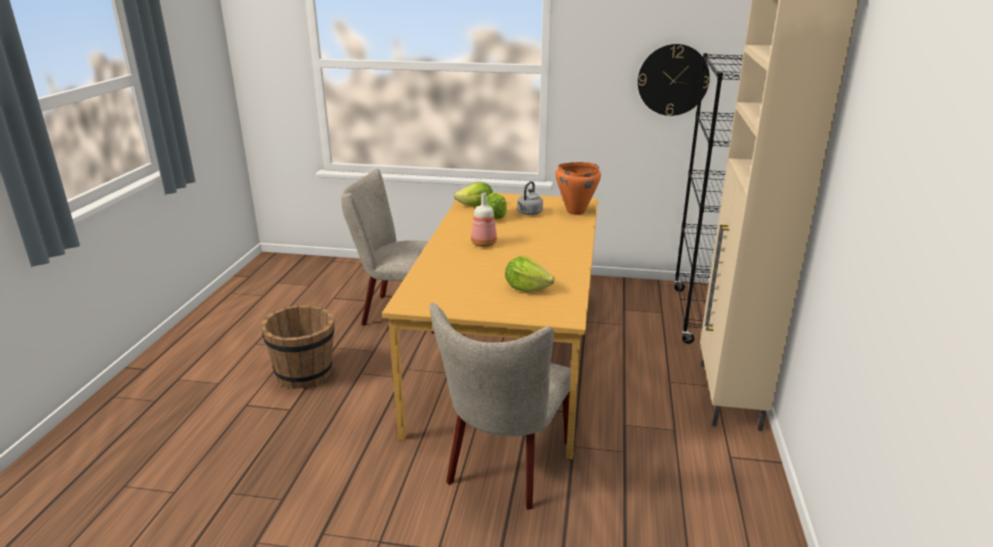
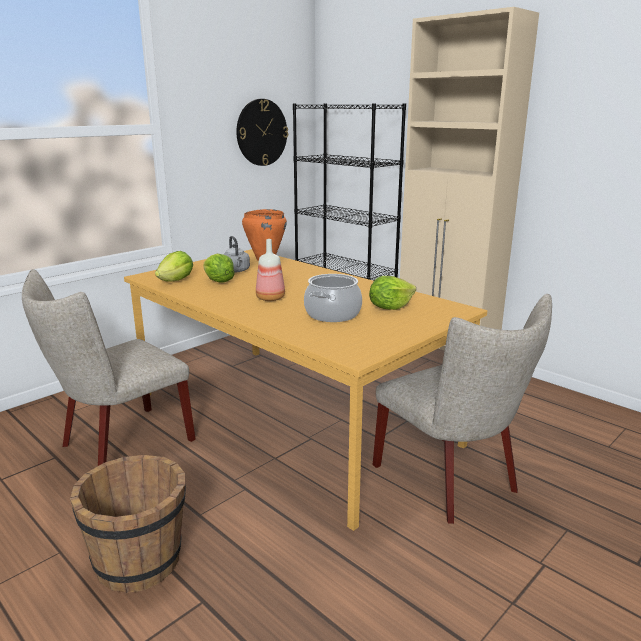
camera: 55 degrees left, 5 degrees down
none -> cooking pot [304,274,362,322]

